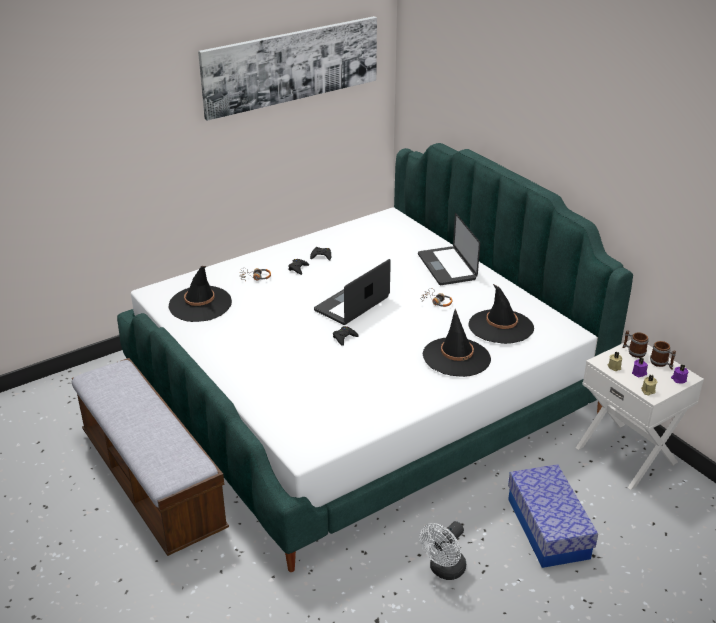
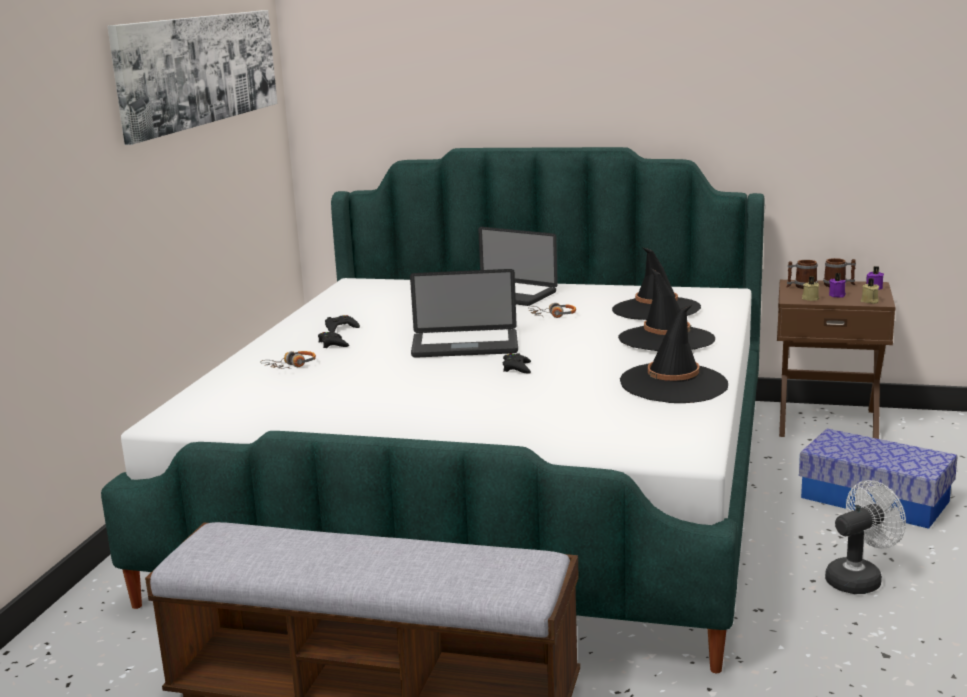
camera: 40 degrees left, 15 degrees down
black hat [169,266,232,322] -> black hat moved to [620,304,728,403]
laptop [314,259,391,325] -> laptop turned 90 degrees counterclockwise [410,269,518,358]
white fan [419,521,466,580] -> white fan turned 120 degrees counterclockwise [825,480,906,594]
white nightstand [576,340,704,490] -> brown nightstand [777,280,896,439]

